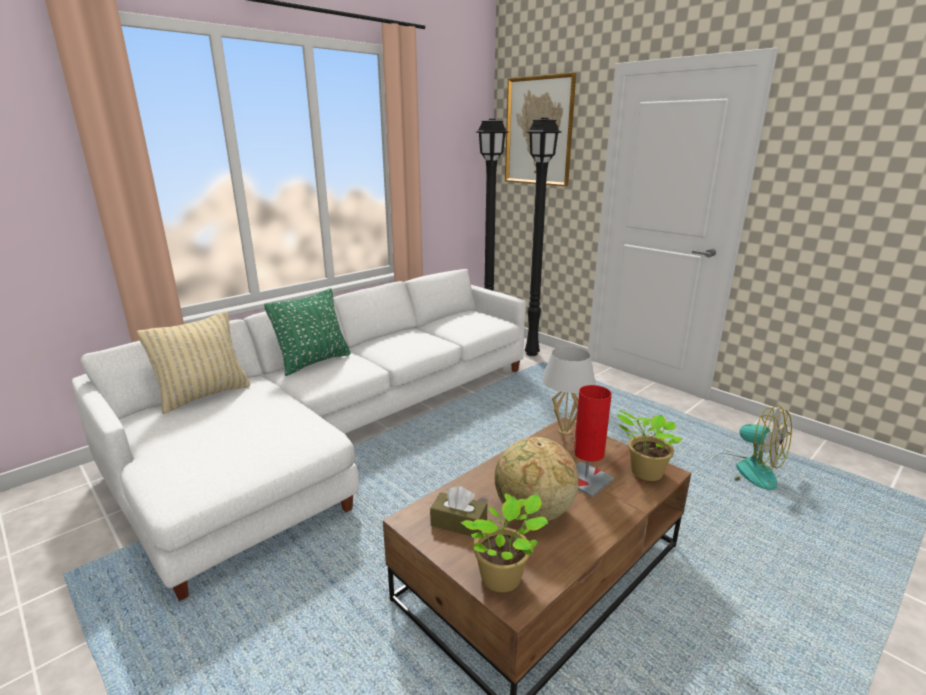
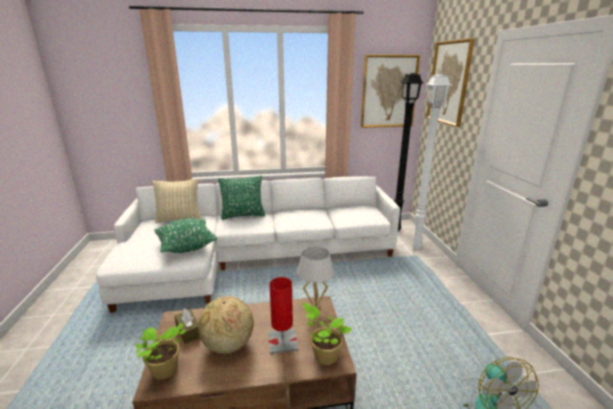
camera: 35 degrees right, 0 degrees up
black floor lamp [525,118,562,356] -> white floor lamp [411,74,452,249]
none -> green pillow [154,218,217,253]
none -> picture [361,55,420,128]

